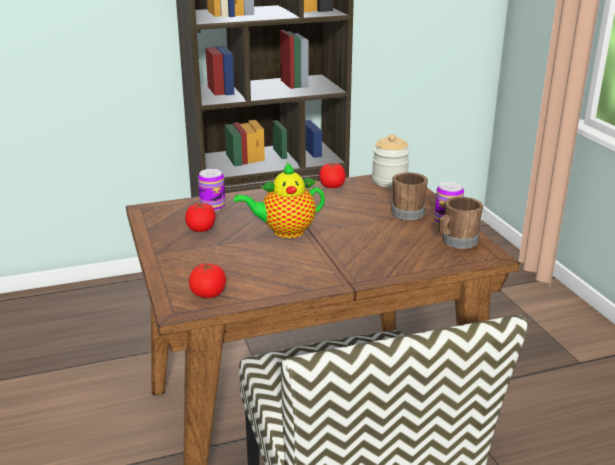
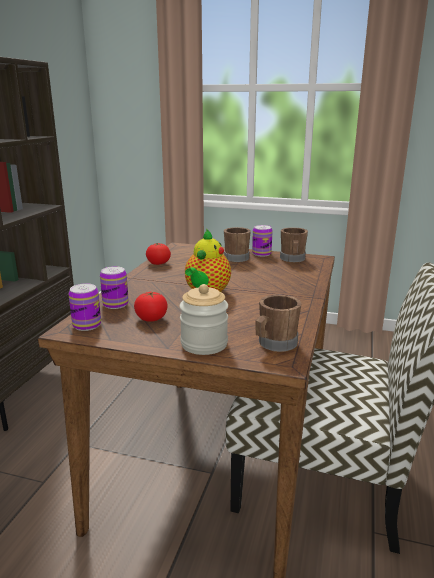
camera: 55 degrees left, 5 degrees down
tomato [189,263,226,298] -> brown mug [255,295,301,352]
jar [372,134,410,188] -> jar moved to [179,284,228,355]
none -> can [68,283,101,331]

